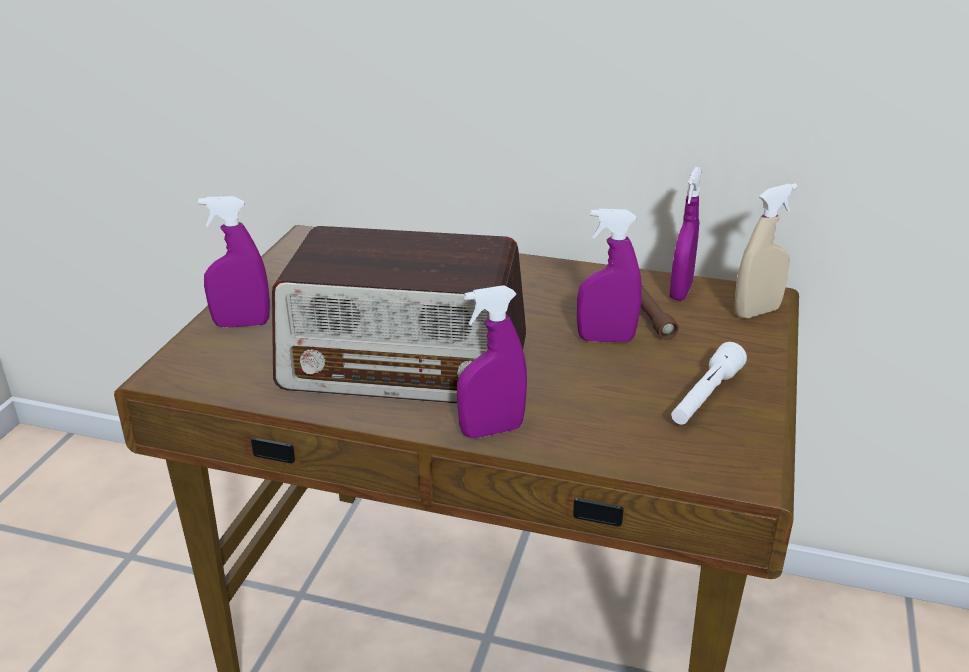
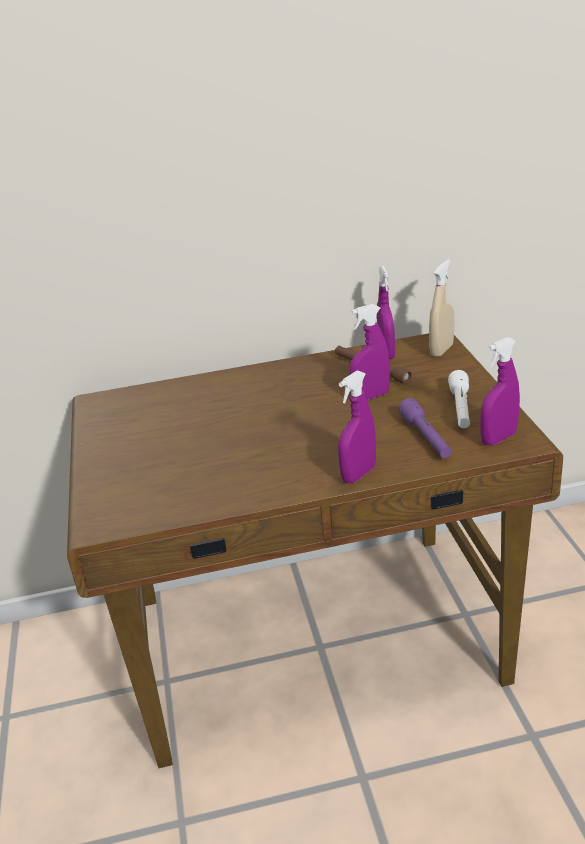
camera: 25 degrees left, 0 degrees up
purple spray bottle [198,196,270,327] -> purple spray bottle moved to [480,337,520,446]
radio [272,226,526,404] -> none
none -> purple flashlight [398,398,452,458]

